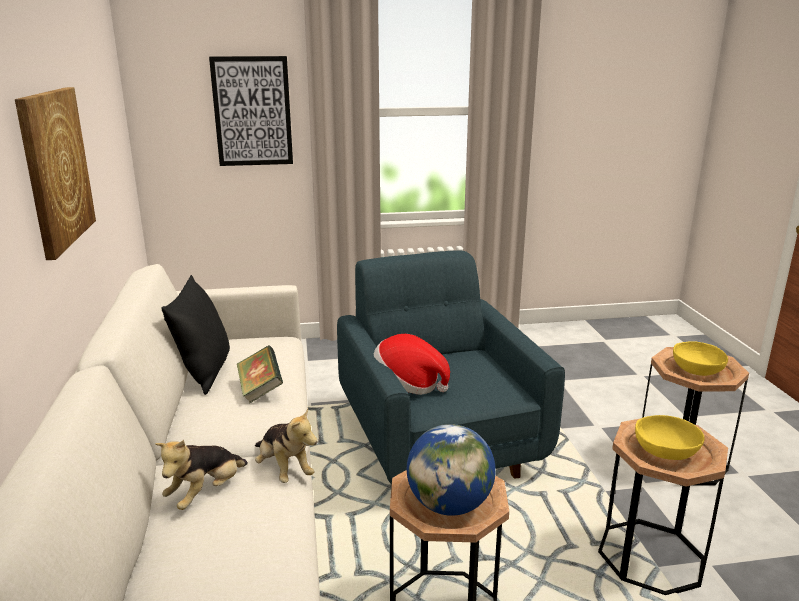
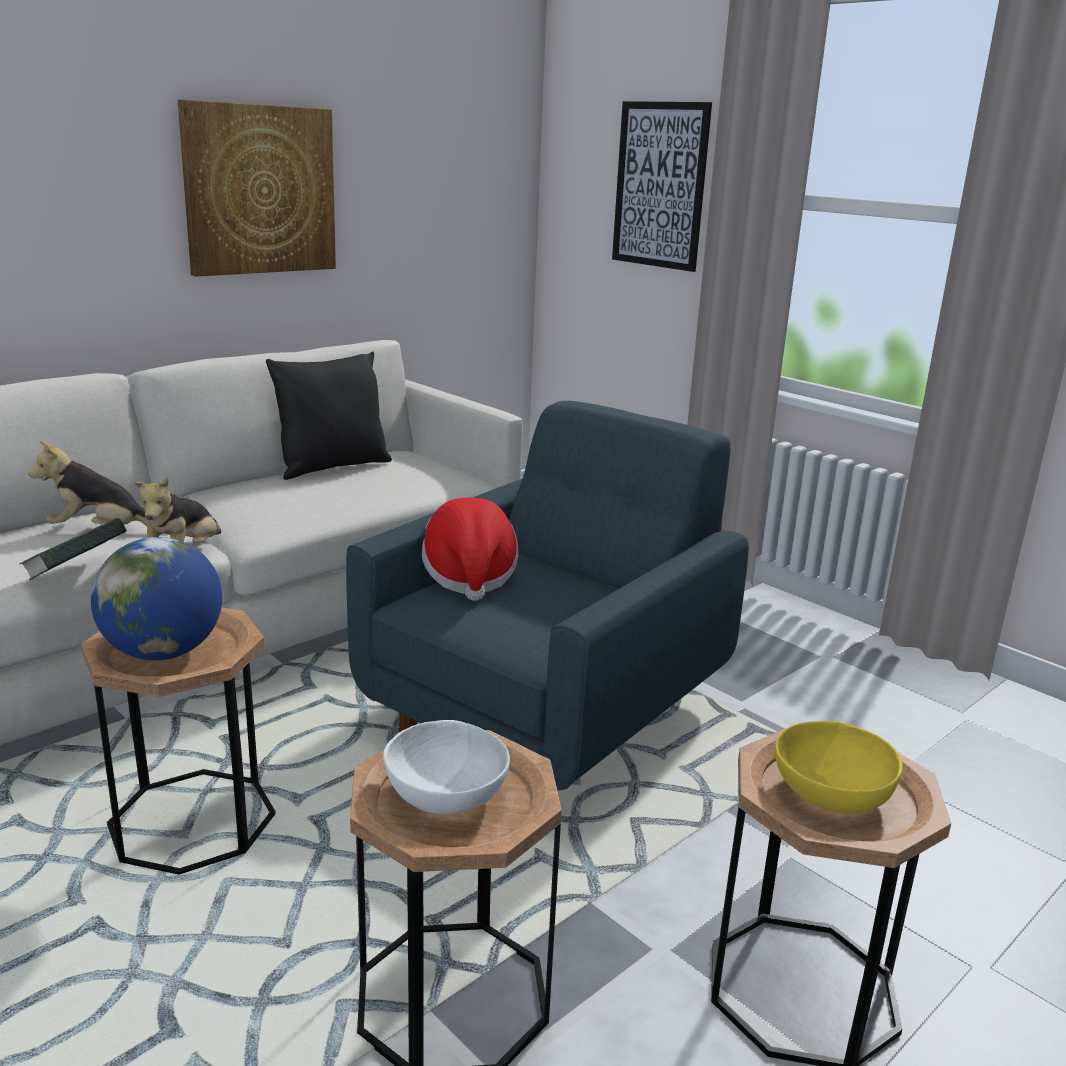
camera: 55 degrees right, 0 degrees up
book [237,346,283,403] -> book moved to [19,518,127,580]
yellow bowl [635,415,705,460] -> white bowl [383,720,510,815]

